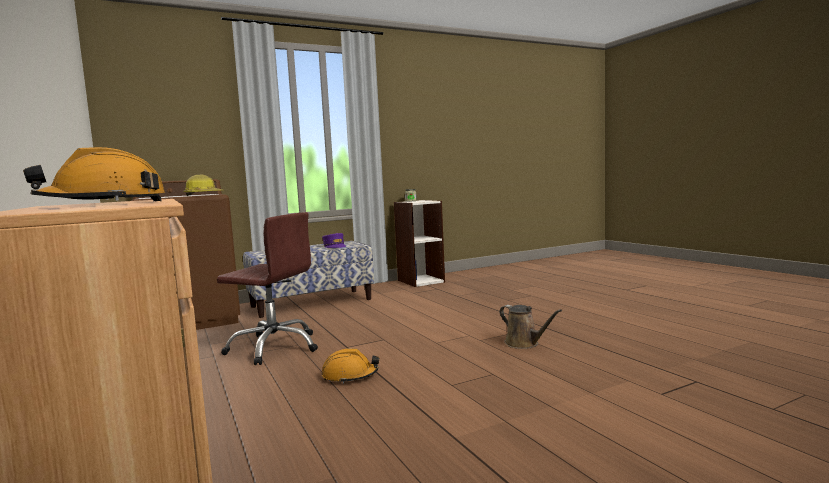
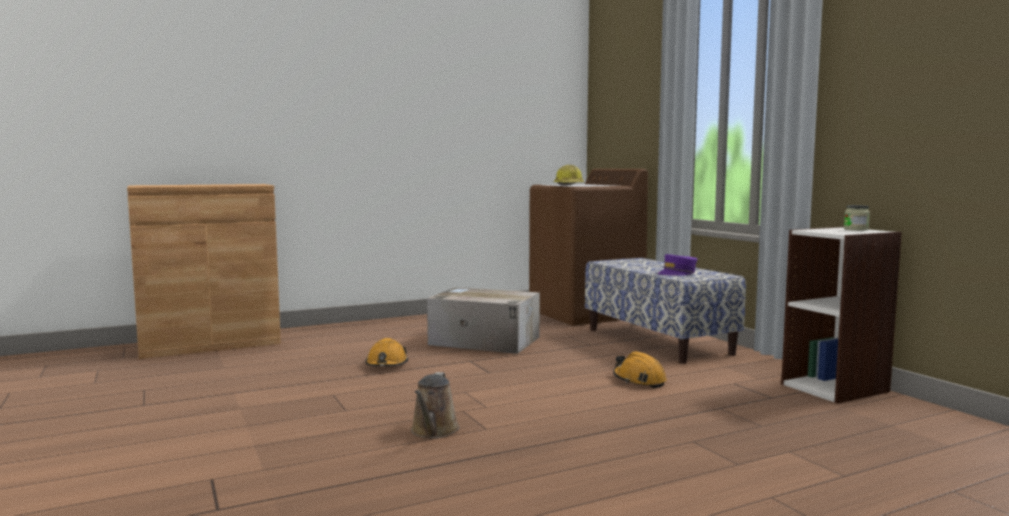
camera: 90 degrees right, 0 degrees up
orange hard hat [23,147,165,201] -> orange hard hat moved to [613,351,667,388]
brown office chair [217,212,318,365] -> cardboard box [427,287,540,354]
brown watering can [500,305,562,349] -> brown watering can turned 45 degrees counterclockwise [411,372,459,438]

